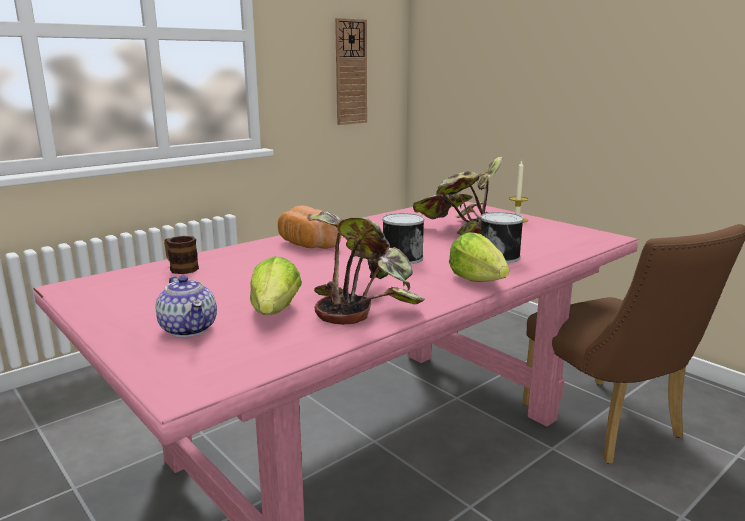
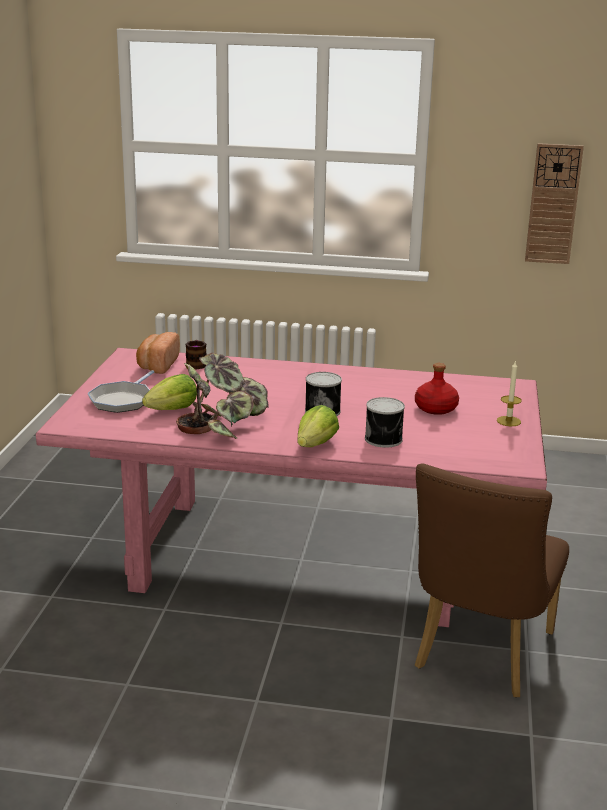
camera: 50 degrees right, 5 degrees up
teapot [156,276,217,337] -> frying pan [88,370,155,413]
bread [278,206,341,249] -> bread moved to [136,332,180,374]
potted plant [413,157,503,236] -> red bottle [415,363,459,415]

